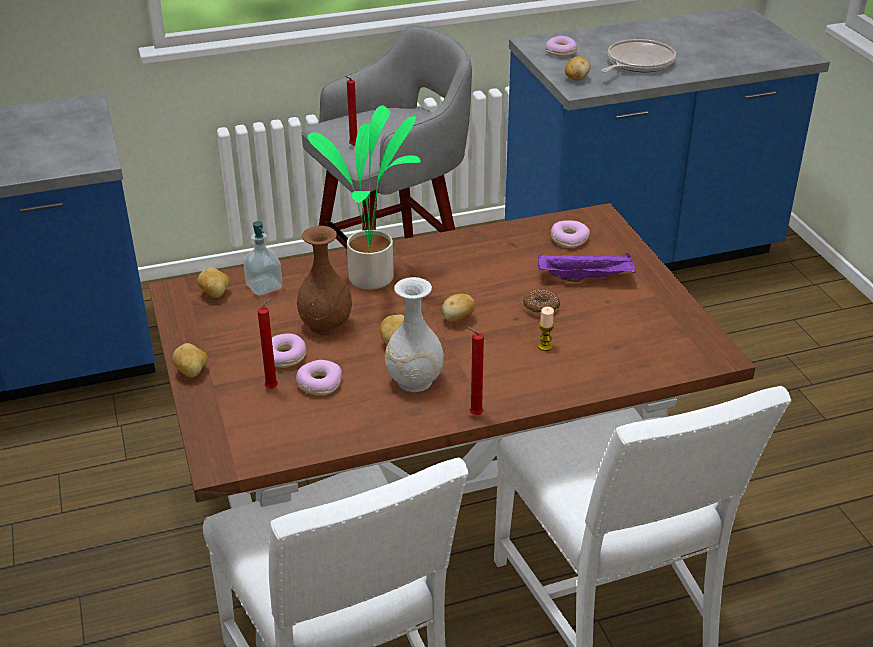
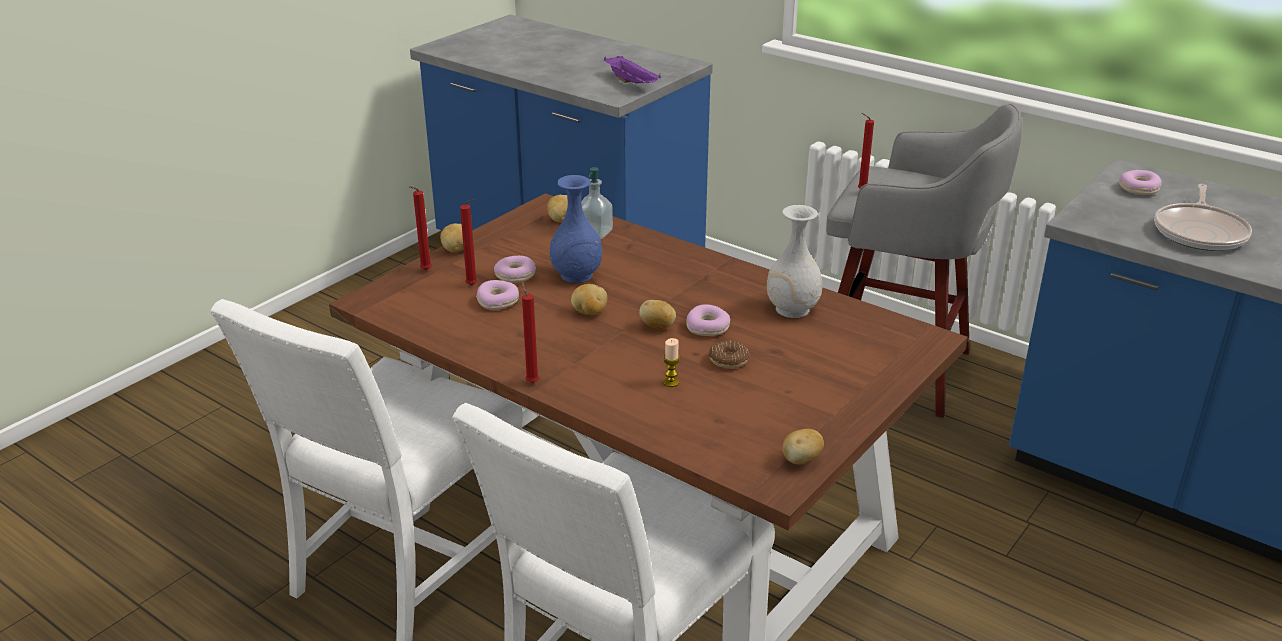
camera: 55 degrees right, 5 degrees down
brown vase [297,226,352,335] -> blue vase [550,175,602,283]
potted plant [307,105,421,290] -> none
white vase [385,277,444,392] -> white vase moved to [767,205,822,318]
purple tray [538,253,637,282] -> purple tray moved to [604,56,661,84]
donut [551,221,590,248] -> donut moved to [686,304,731,336]
potato [565,56,591,81] -> potato moved to [783,429,824,464]
frying pan [601,39,676,73] -> frying pan turned 105 degrees clockwise [1154,184,1252,251]
none -> red candle [410,186,432,270]

